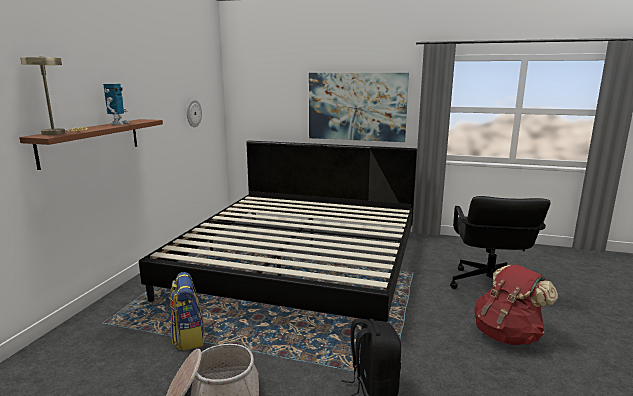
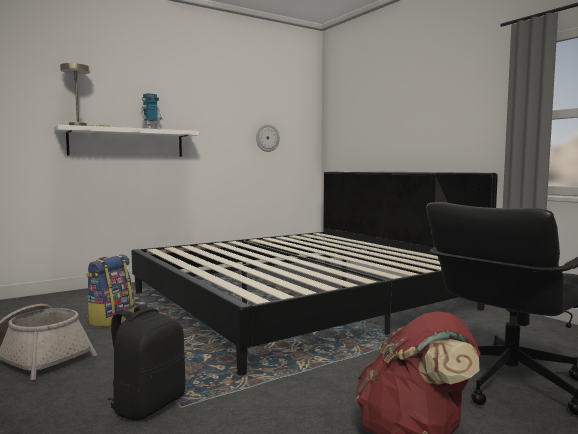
camera: 40 degrees right, 10 degrees down
brown shelf [19,119,163,170] -> white shelf [54,125,199,157]
picture [309,73,409,142] -> none

